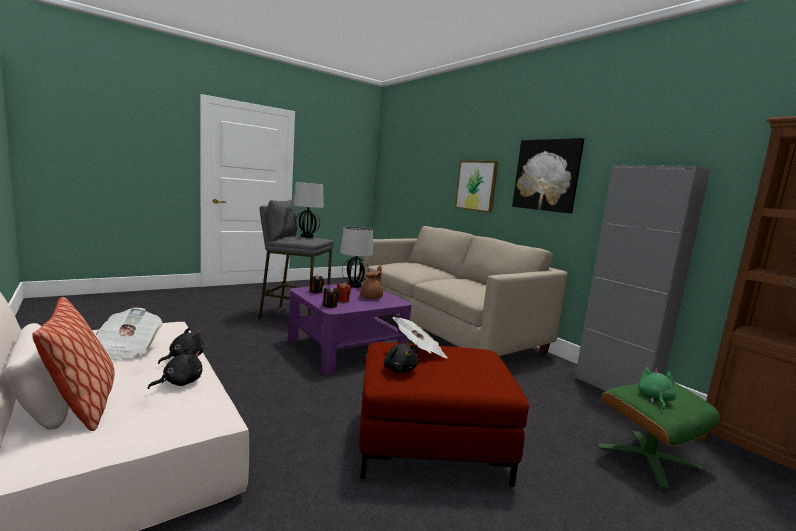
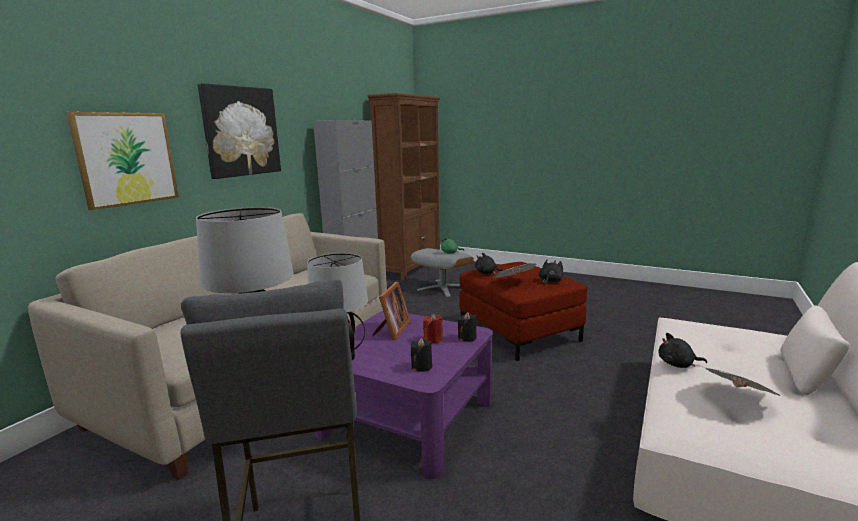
camera: 115 degrees left, 5 degrees up
pillow [32,297,115,431] -> none
black plush toy [148,348,202,389] -> black plush toy moved to [475,253,504,274]
brown teapot [360,265,383,299] -> picture frame [372,282,411,340]
green ottoman [598,382,720,489] -> grey ottoman [411,248,474,297]

